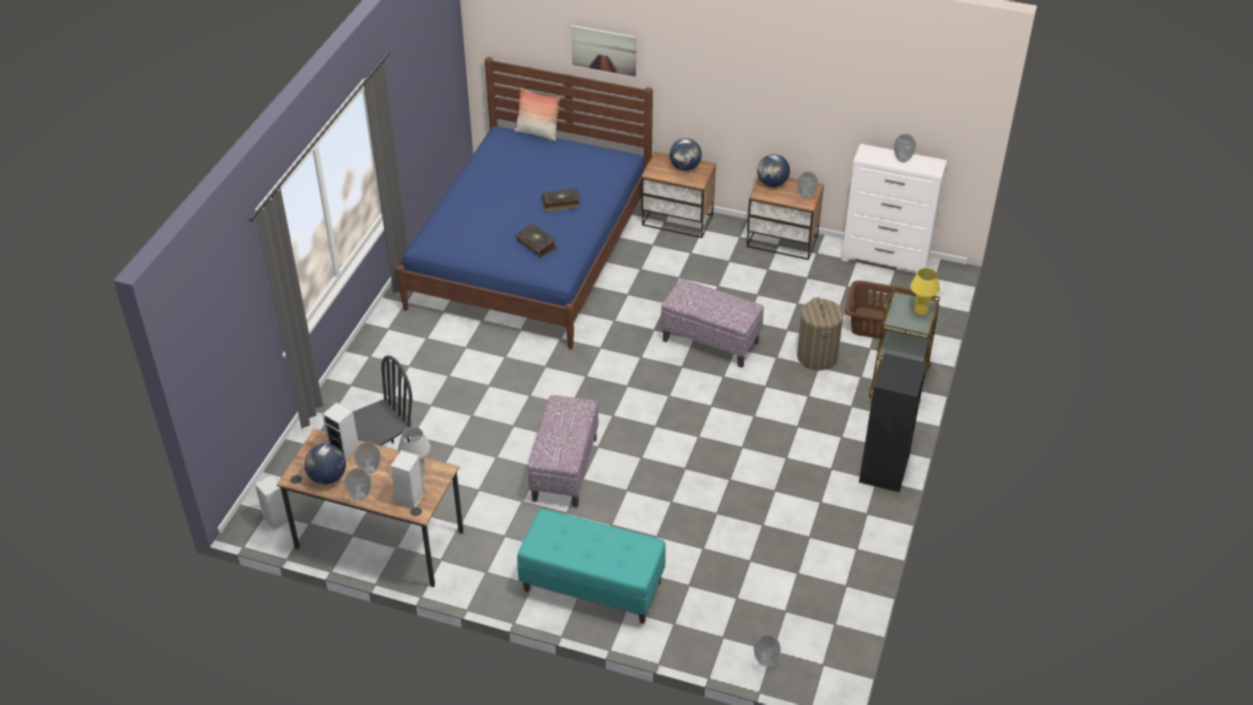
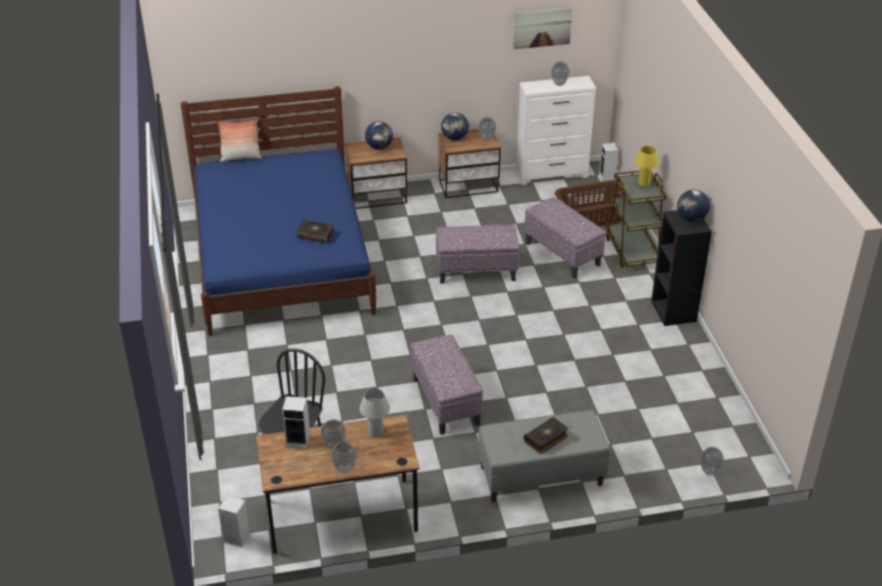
camera: 30 degrees left, 5 degrees down
globe [304,444,346,485] -> globe moved to [677,190,710,222]
speaker [390,450,425,509] -> speaker moved to [599,143,619,181]
turquoise bench [517,509,666,624] -> grey bench [478,410,610,502]
book [542,188,580,212] -> book moved to [524,417,569,454]
picture [571,25,636,76] -> picture moved to [513,8,572,49]
laundry basket [797,297,844,370] -> ottoman [524,197,605,279]

